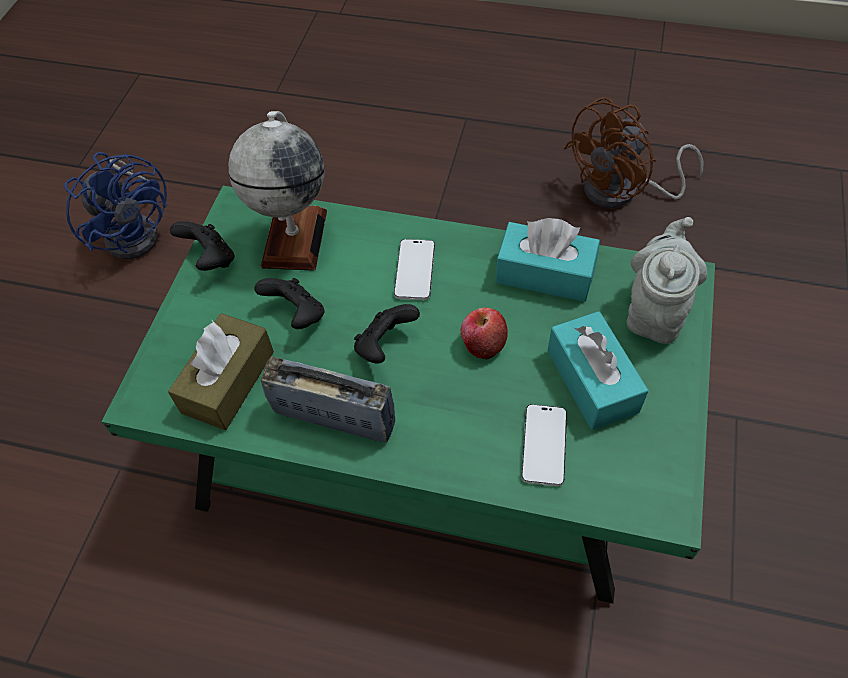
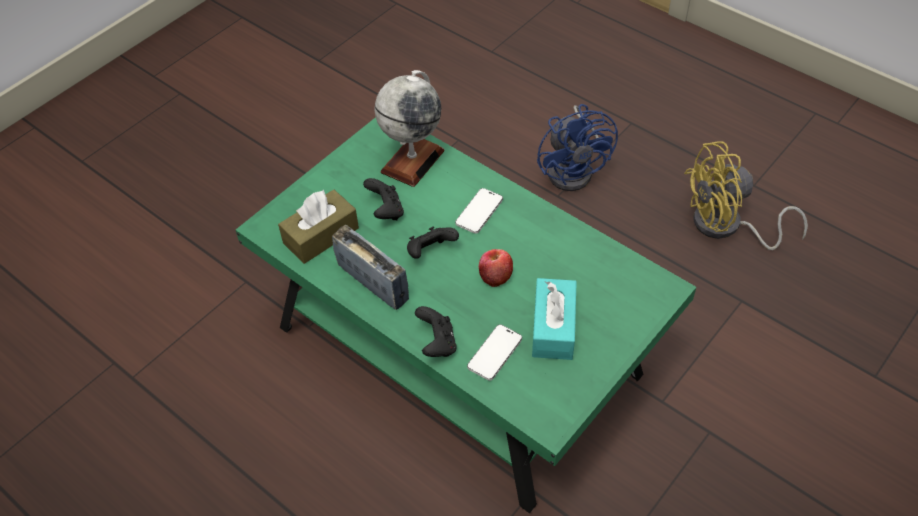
camera: 25 degrees right, 5 degrees down
blue fan [64,152,167,259] -> blue fan moved to [537,104,618,191]
black game controller [170,221,235,271] -> black game controller moved to [415,306,457,357]
turquoise tissue box [495,218,600,302] -> none
brown fan [564,97,704,208] -> yellow fan [684,141,808,250]
grey teapot [627,217,707,344] -> none

